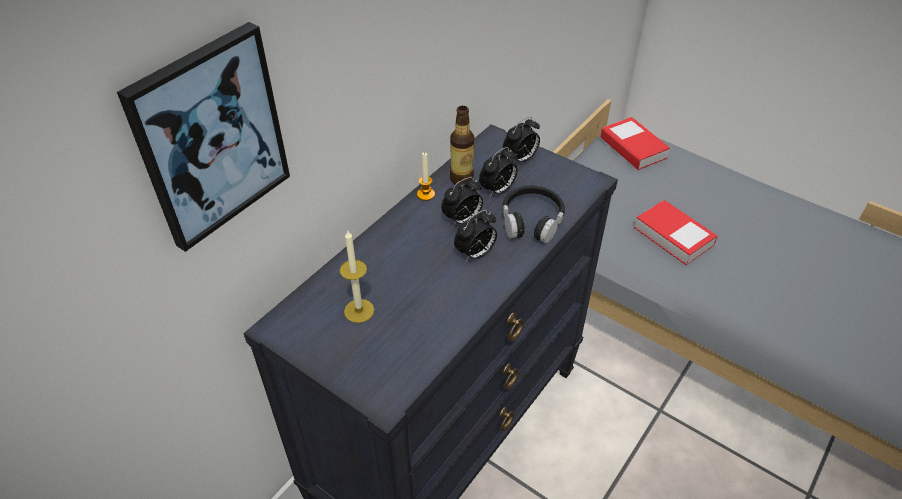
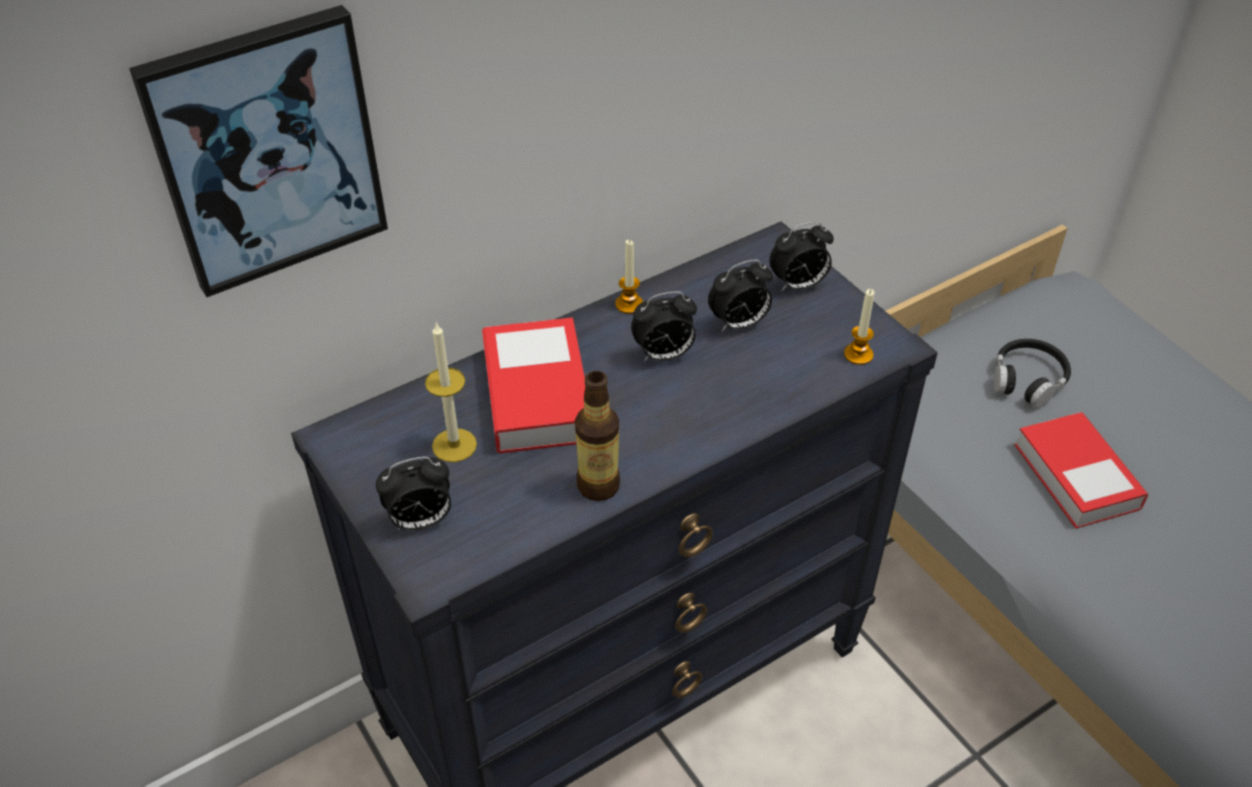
camera: 20 degrees right, 0 degrees up
bottle [450,106,474,184] -> bottle moved to [575,371,620,501]
alarm clock [454,210,497,262] -> alarm clock moved to [376,457,451,531]
black headphones [503,185,565,243] -> black headphones moved to [994,339,1071,408]
book [600,117,670,170] -> book moved to [482,317,585,453]
none -> candle [844,289,875,365]

